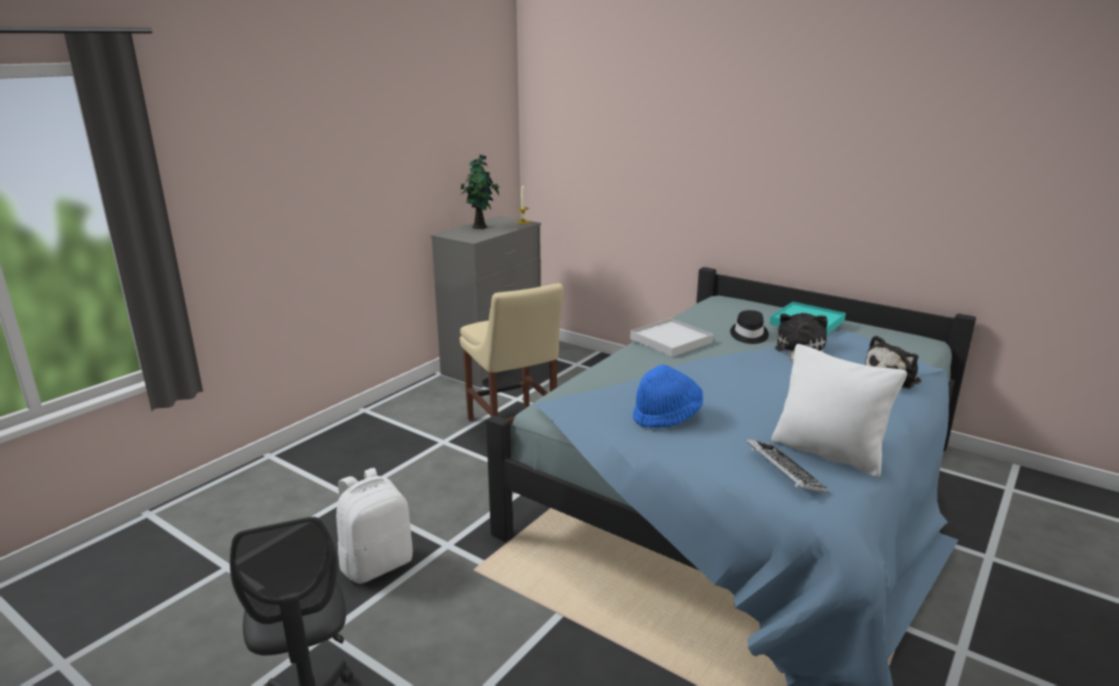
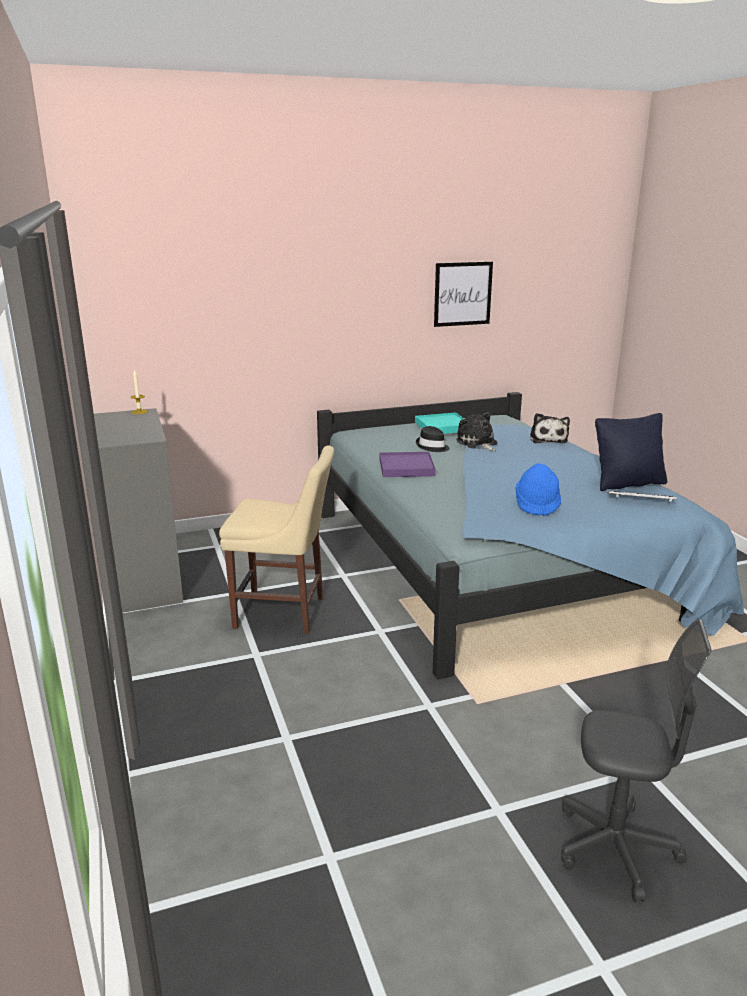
camera: 55 degrees left, 0 degrees up
white backpack [336,468,413,583] -> none
potted plant [460,154,500,229] -> none
white tray [630,318,713,357] -> purple tray [380,452,436,477]
white pillow [771,344,907,477] -> black pillow [595,413,667,491]
none -> picture [434,261,493,327]

